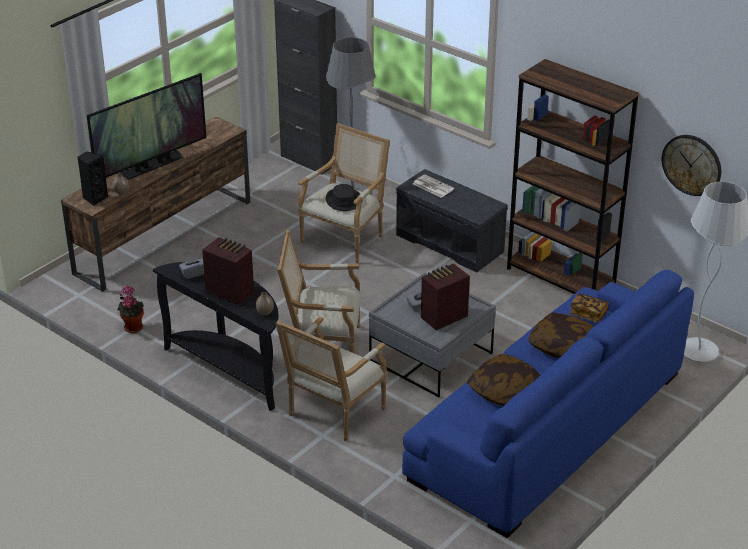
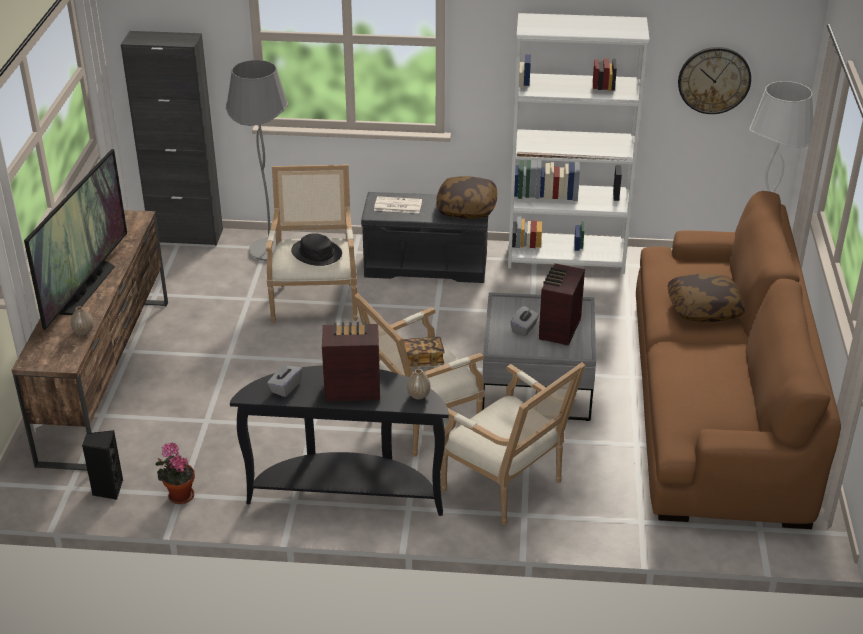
camera: 35 degrees left, 0 degrees up
black speaker [78,152,108,206] -> black speaker moved to [82,430,123,500]
armchair [276,317,387,441] -> armchair turned 45 degrees counterclockwise [441,362,585,525]
blue sofa [402,270,694,538] -> brown sofa [636,191,841,529]
pillow [467,354,540,406] -> pillow moved to [436,176,497,219]
brown bookcase [507,59,639,294] -> white bookcase [508,13,649,274]
book [569,293,609,323] -> book moved to [403,337,445,367]

